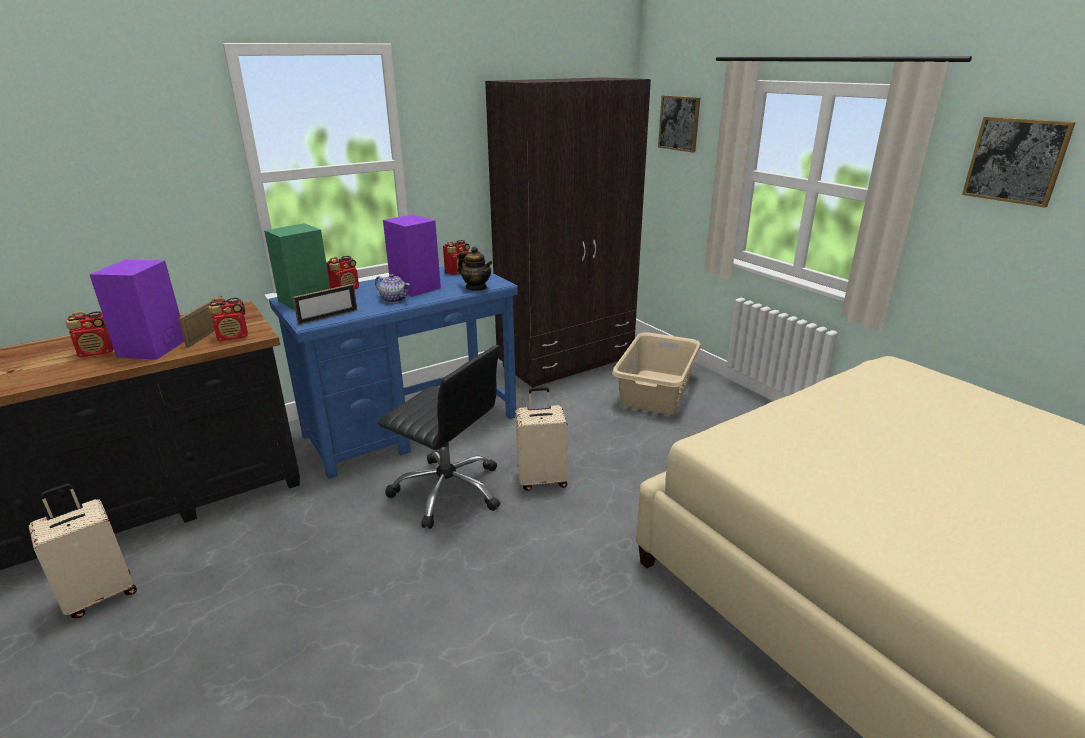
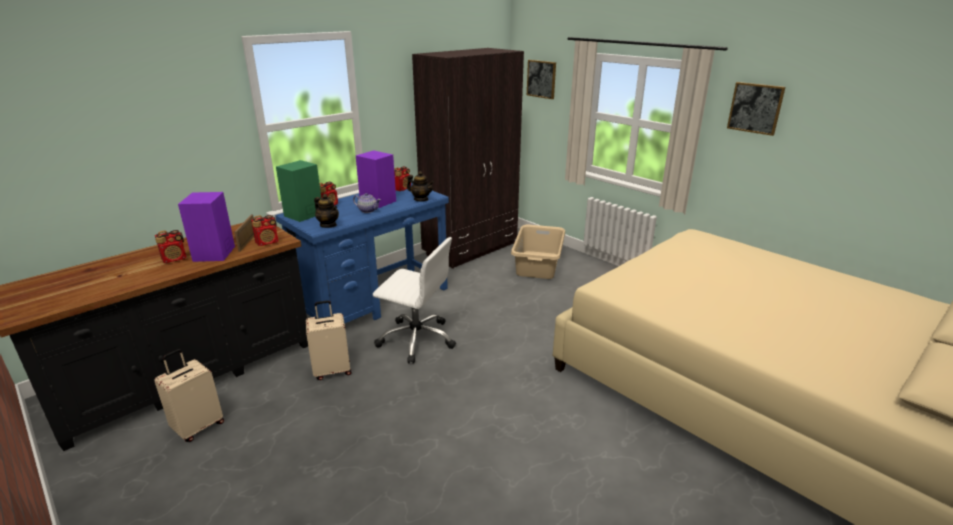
camera: 10 degrees left, 0 degrees up
picture frame [293,284,358,325] -> teapot [314,194,339,228]
black office chair [378,345,500,529] -> white office chair [373,237,456,363]
beige suitcase [515,387,568,491] -> beige suitcase moved to [306,300,352,380]

